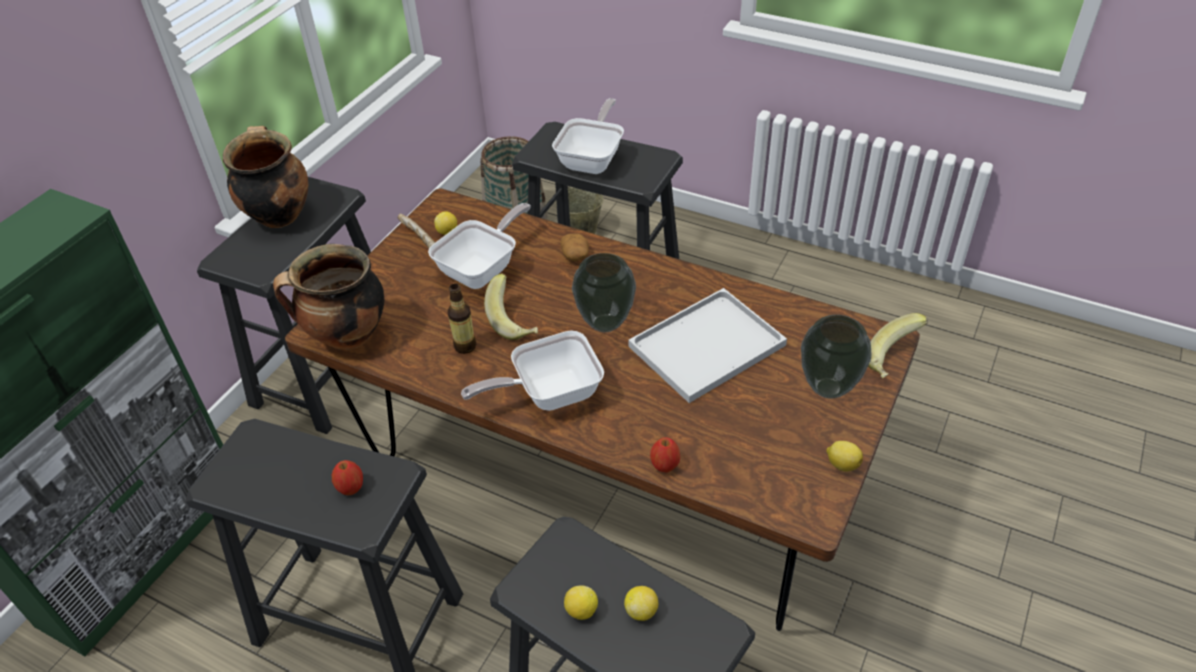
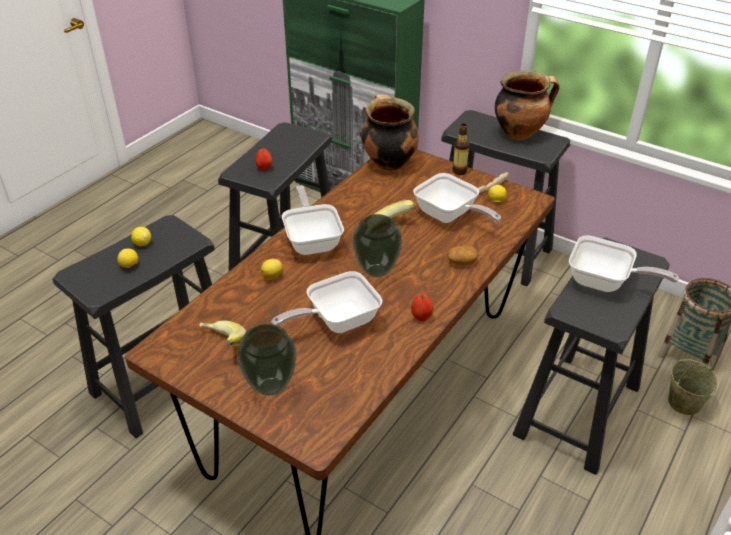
camera: 95 degrees right, 5 degrees down
bottle [447,284,476,354] -> bottle moved to [452,124,470,175]
white tray [628,288,787,403] -> frying pan [272,271,382,333]
apple [650,437,680,472] -> apple moved to [411,294,434,321]
lemon [826,441,863,472] -> lemon moved to [261,259,283,280]
banana [868,313,928,378] -> banana moved to [199,321,246,346]

